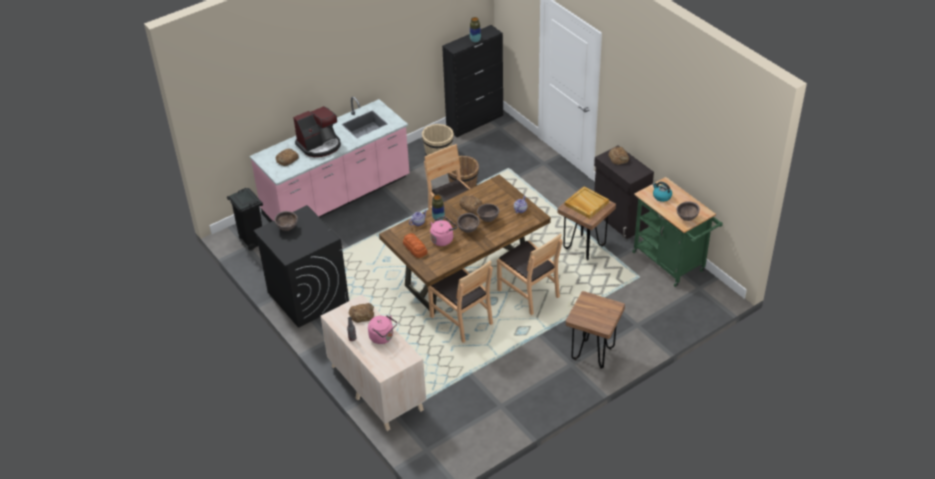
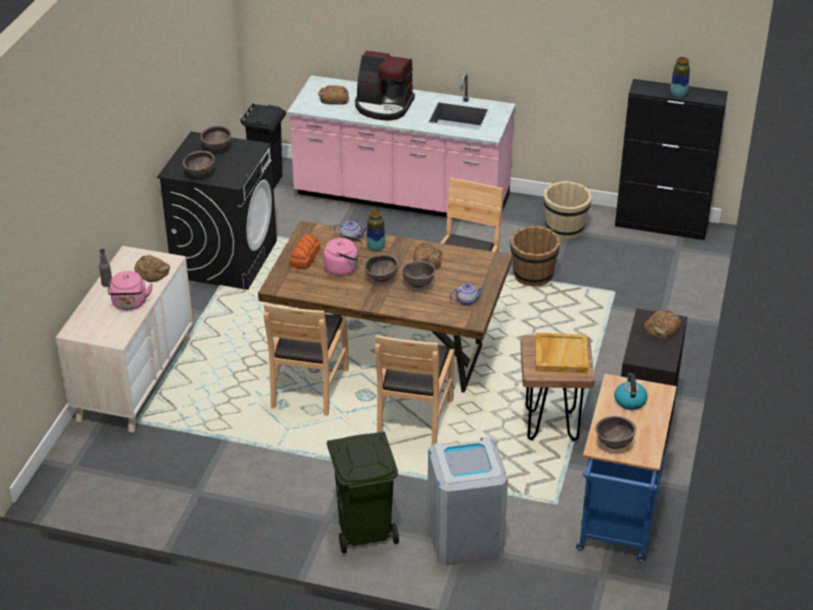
camera: 50 degrees right, 5 degrees down
brown stool [566,291,625,369] -> green trash can [327,431,399,553]
green cart [632,177,723,287] -> blue cart [576,374,677,562]
none -> brown bowl [183,151,214,177]
none -> grey trash can [427,437,508,565]

